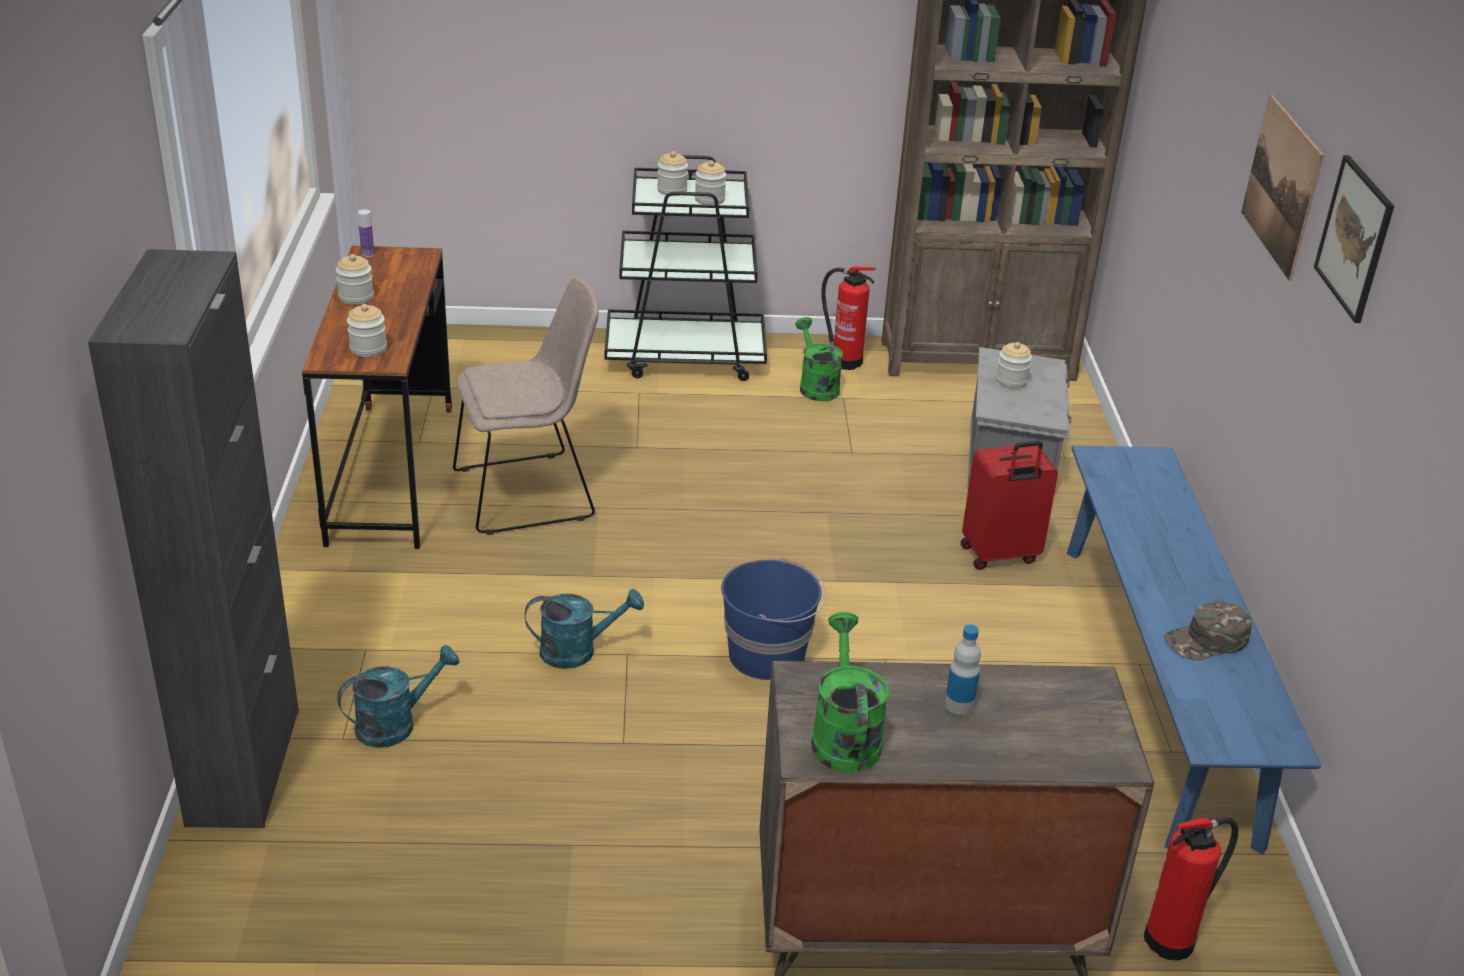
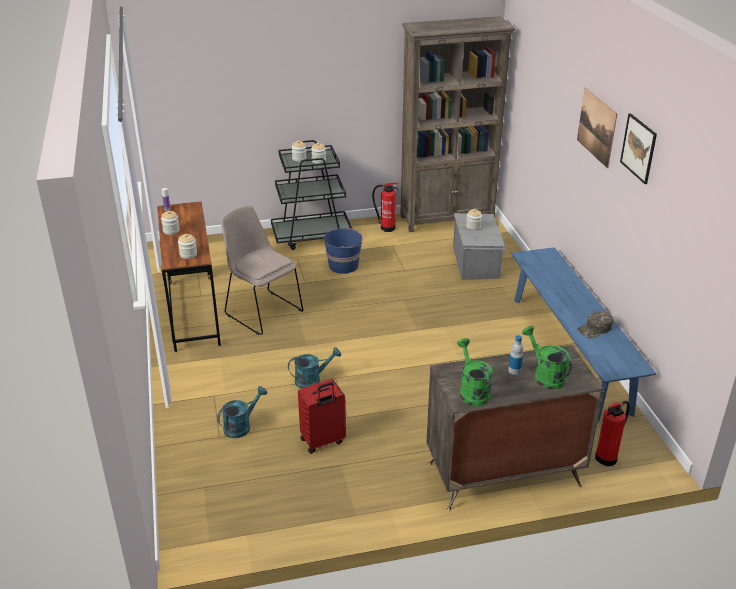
camera: 10 degrees left, 0 degrees up
black cabinet [88,249,299,828] -> none
beige chair [453,277,599,535] -> beige chair turned 105 degrees counterclockwise [221,206,303,335]
blue bucket [721,558,826,680] -> blue bucket moved to [324,227,364,274]
green watering can [795,317,843,401] -> green watering can moved to [522,326,572,390]
red suitcase [961,441,1058,570] -> red suitcase moved to [298,379,346,454]

